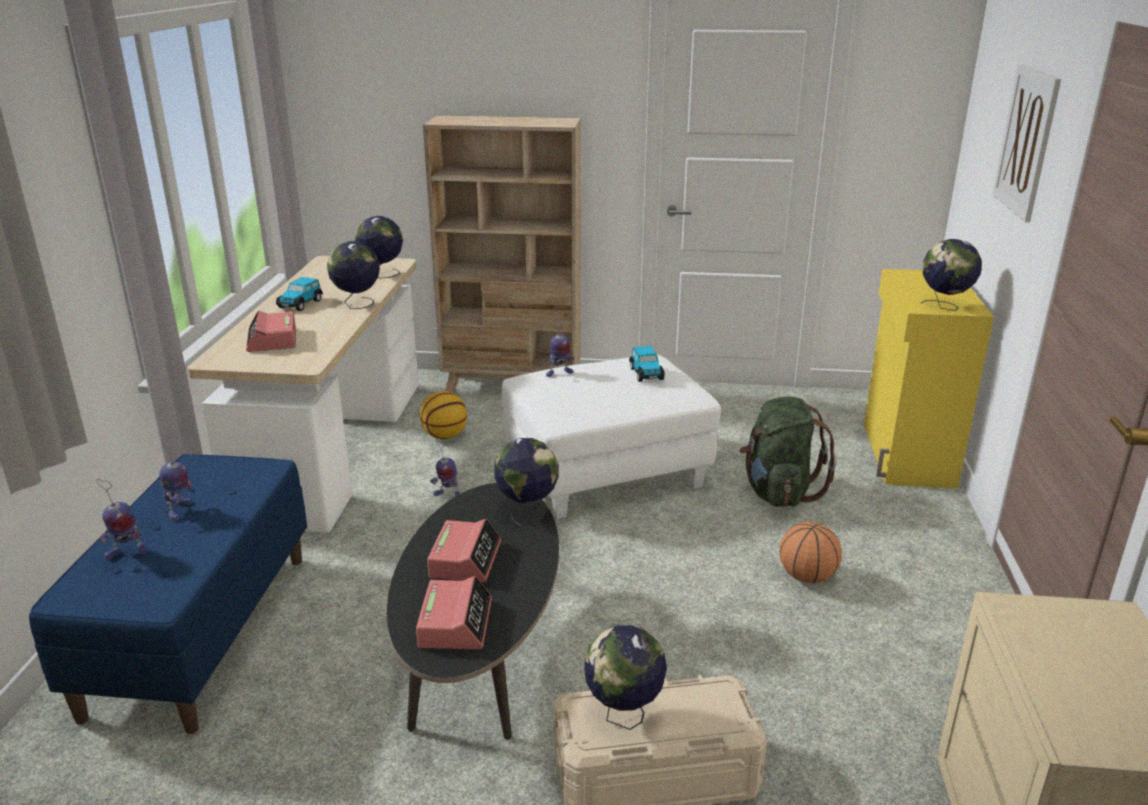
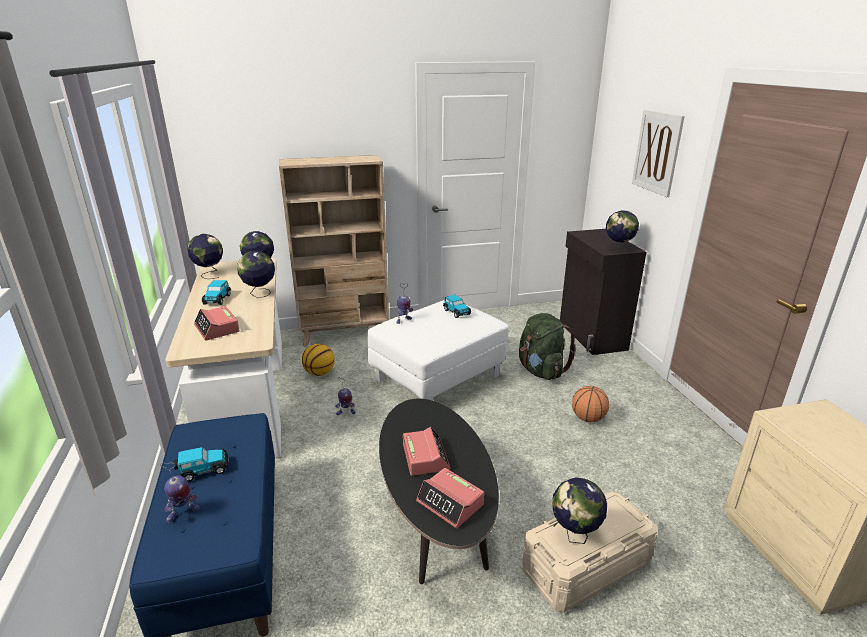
camera: 20 degrees left, 0 degrees up
toy robot [159,437,193,521] -> toy car [174,447,229,482]
alarm clock [416,576,492,649] -> alarm clock turned 150 degrees clockwise [416,468,484,529]
globe [494,438,559,528] -> globe moved to [187,234,223,279]
yellow cabinet [864,269,994,489] -> black cabinet [560,229,647,355]

